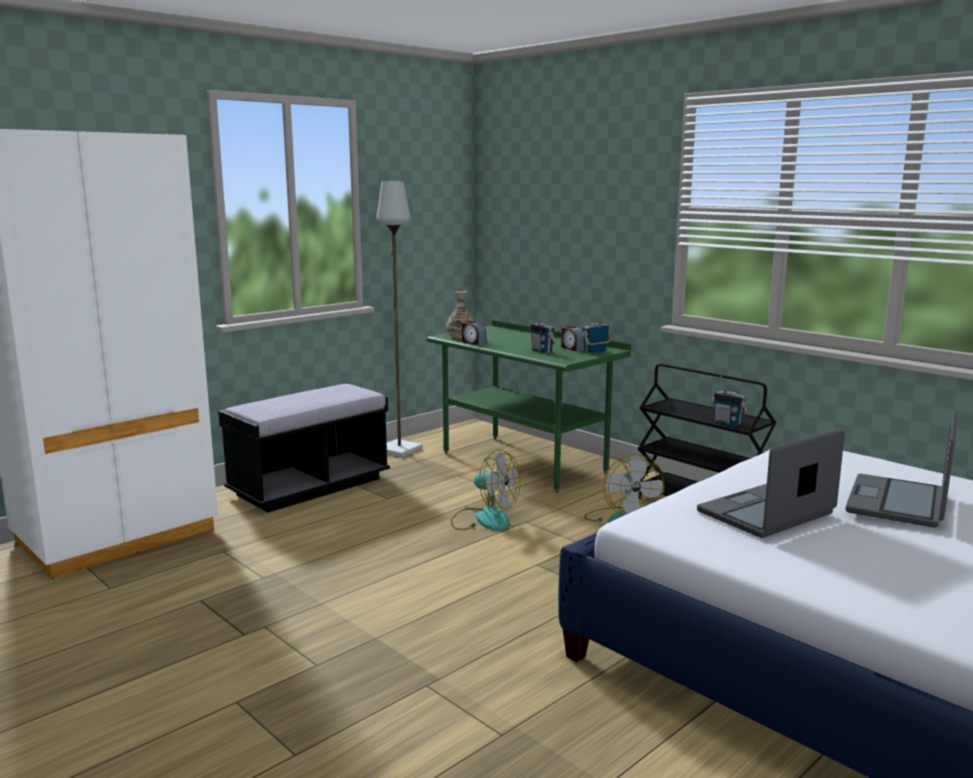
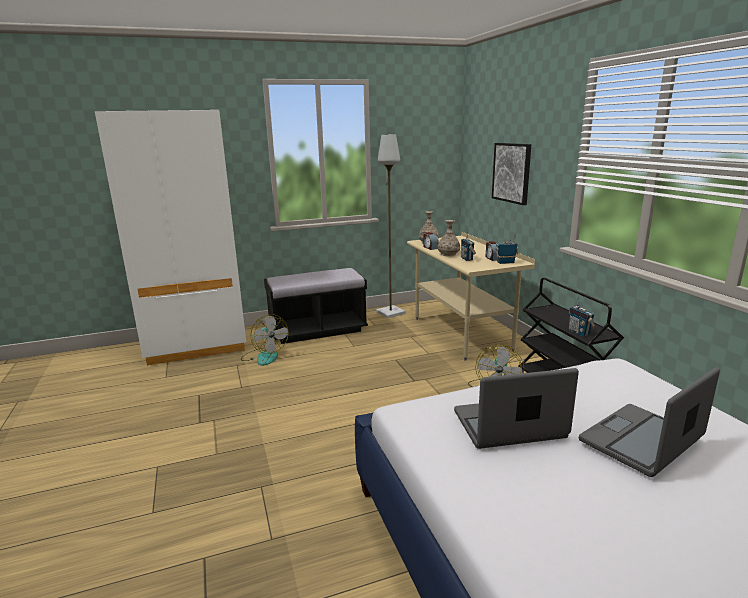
camera: 25 degrees right, 5 degrees up
green desk [427,320,631,493] -> beige desk [407,232,535,361]
fan [451,449,521,531] -> fan moved to [241,314,288,366]
none -> vase [438,220,460,256]
none -> picture [492,143,531,205]

